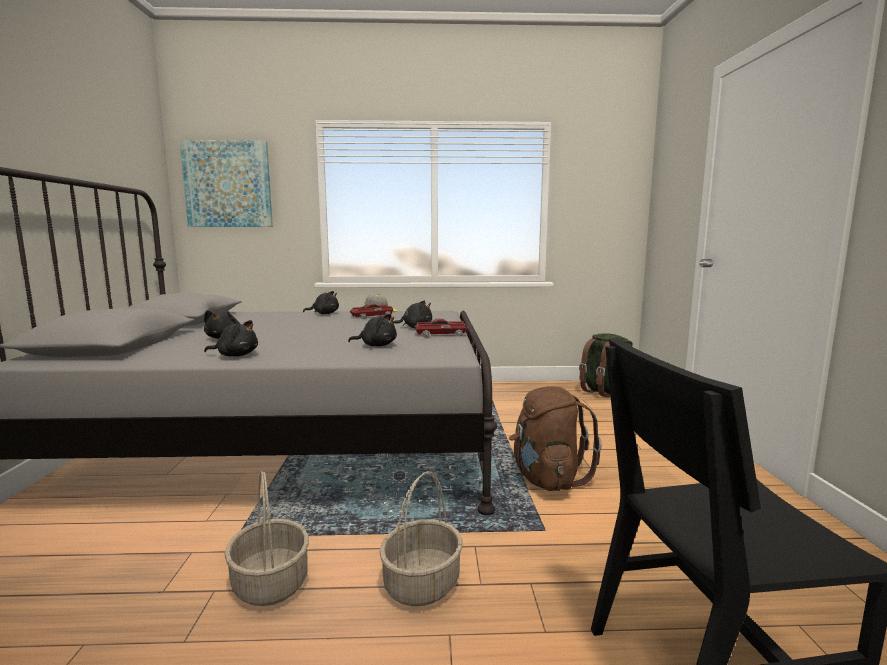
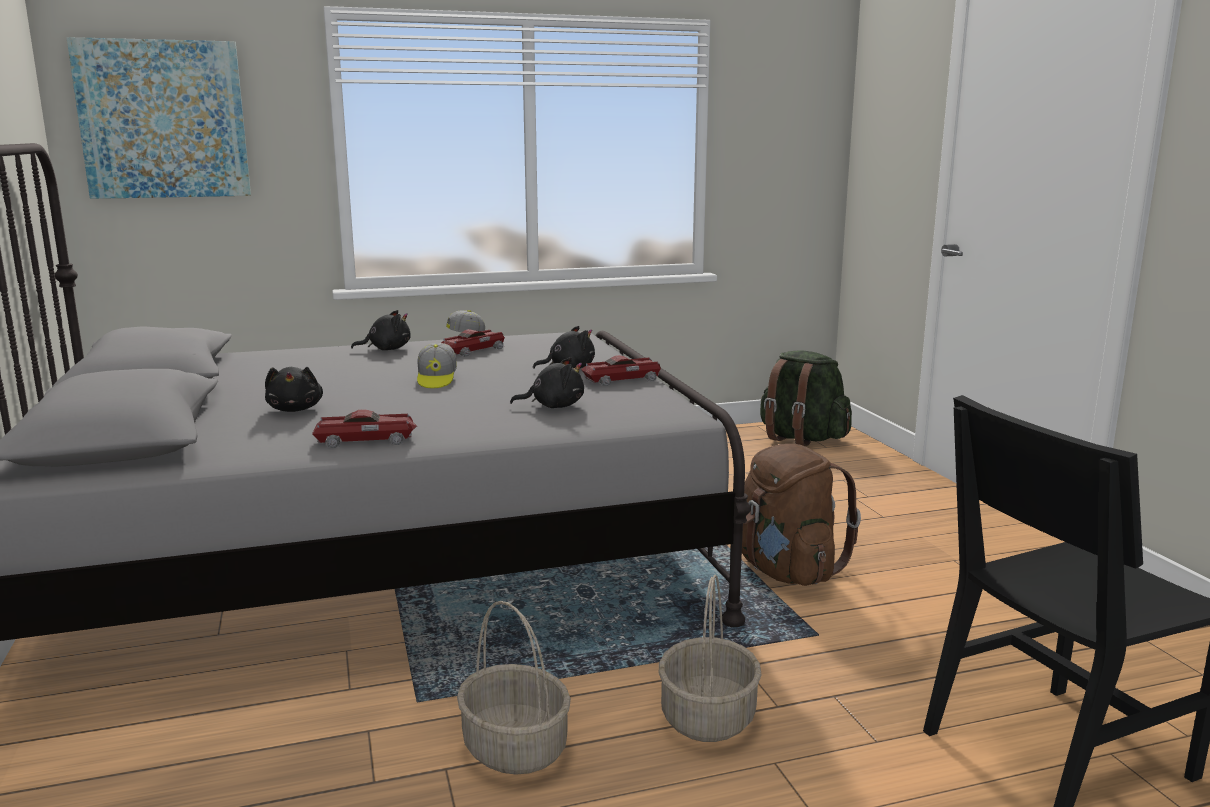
camera: 15 degrees left, 5 degrees up
black plush toy [204,320,258,356] -> toy car [312,409,417,448]
none -> cap [417,343,457,388]

